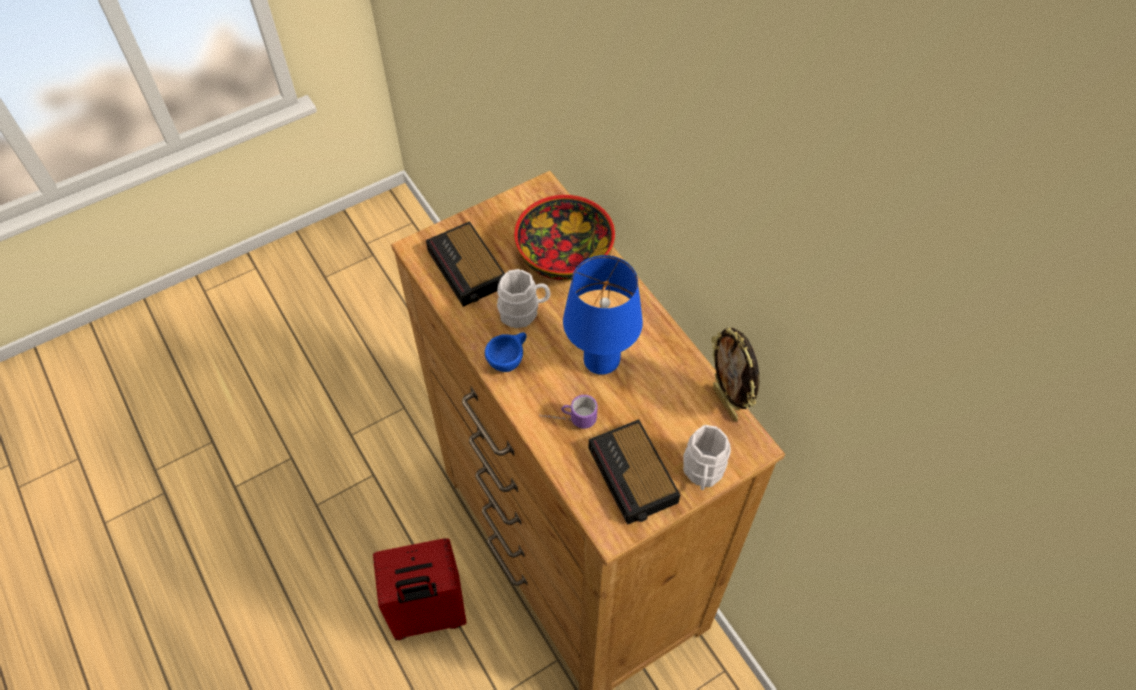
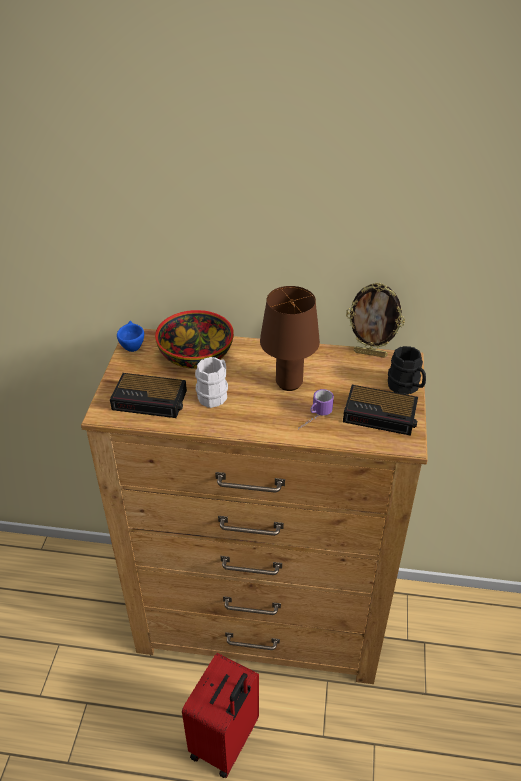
camera: 50 degrees left, 15 degrees down
blue cup [485,332,527,372] -> blue cup moved to [117,321,144,352]
blue table lamp [563,255,643,375] -> brown table lamp [260,286,320,391]
white mug [683,425,731,490] -> black mug [388,346,426,395]

